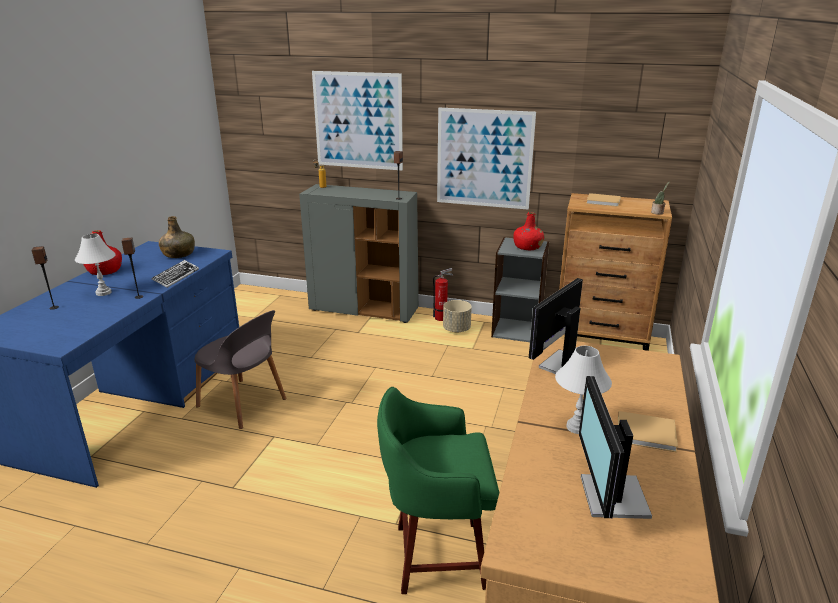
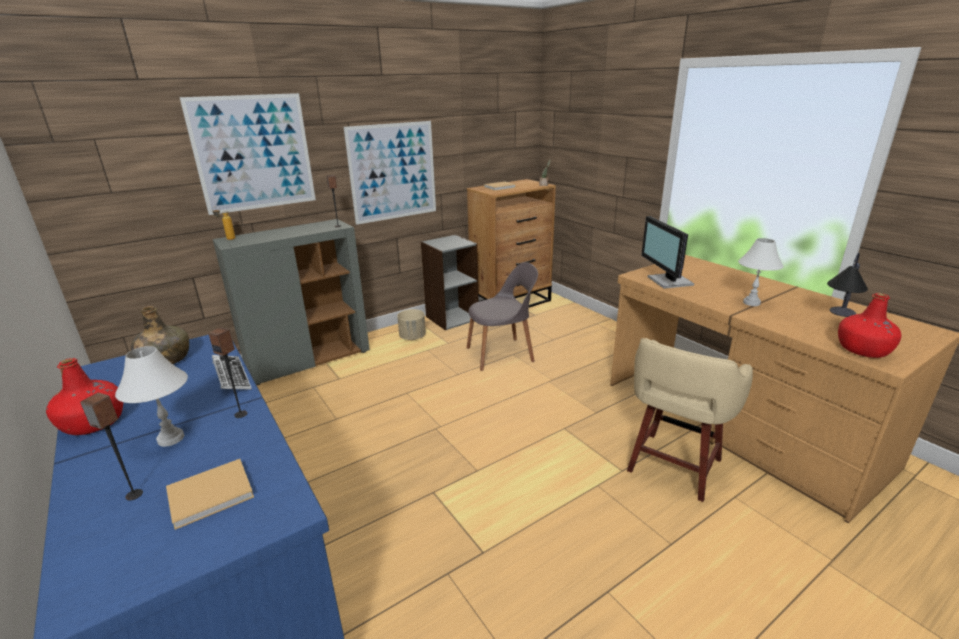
camera: 50 degrees left, 0 degrees up
grey chair [194,310,287,429] -> grey chair moved to [467,262,538,371]
green stool [377,387,499,594] -> beige stool [627,338,753,502]
fire extinguisher [433,268,454,321] -> none
red bottle [513,212,544,250] -> red bottle moved to [838,293,901,358]
monitor [579,376,652,519] -> table lamp [827,253,868,317]
beige book [618,411,678,452] -> beige book moved to [166,459,254,530]

